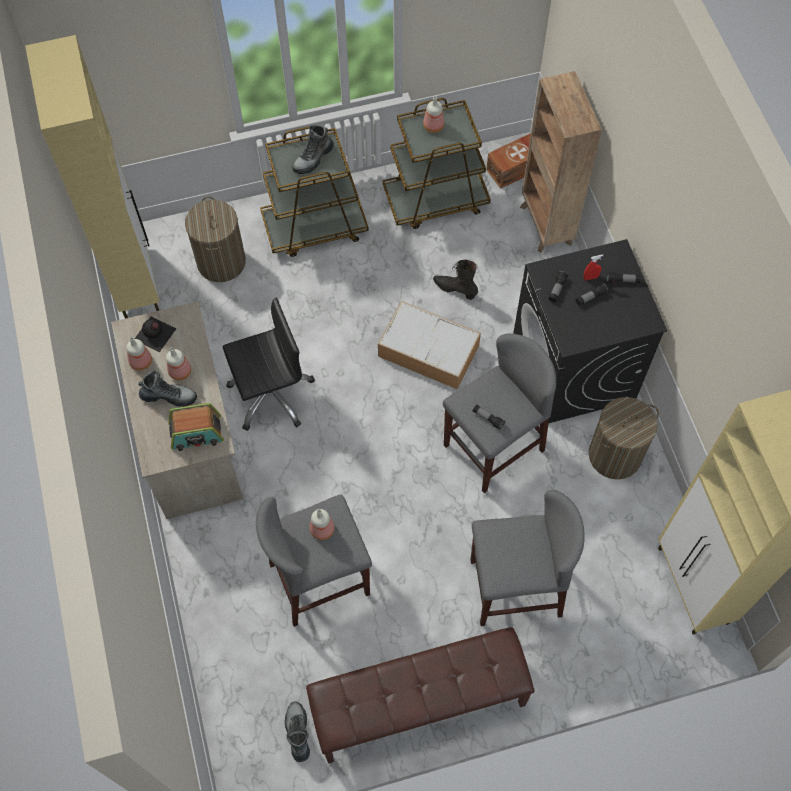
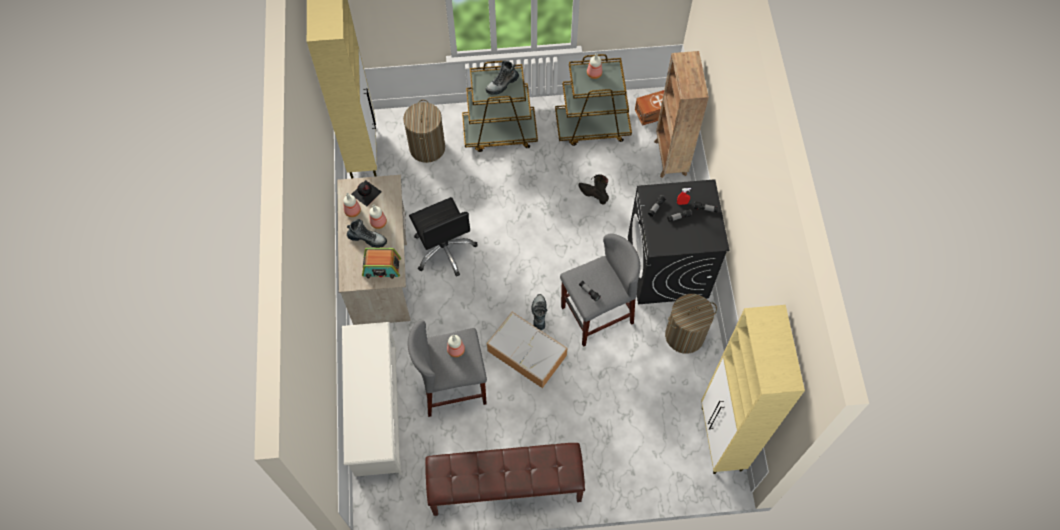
camera: 10 degrees right, 0 degrees up
black office chair [222,298,315,431] -> black office chair turned 75 degrees clockwise [409,197,478,277]
boot [285,701,310,762] -> boot moved to [531,294,547,330]
storage box [378,301,481,389] -> storage box moved to [487,312,567,388]
grey stool [470,490,585,626] -> none
none -> white shoe rack [342,322,402,477]

